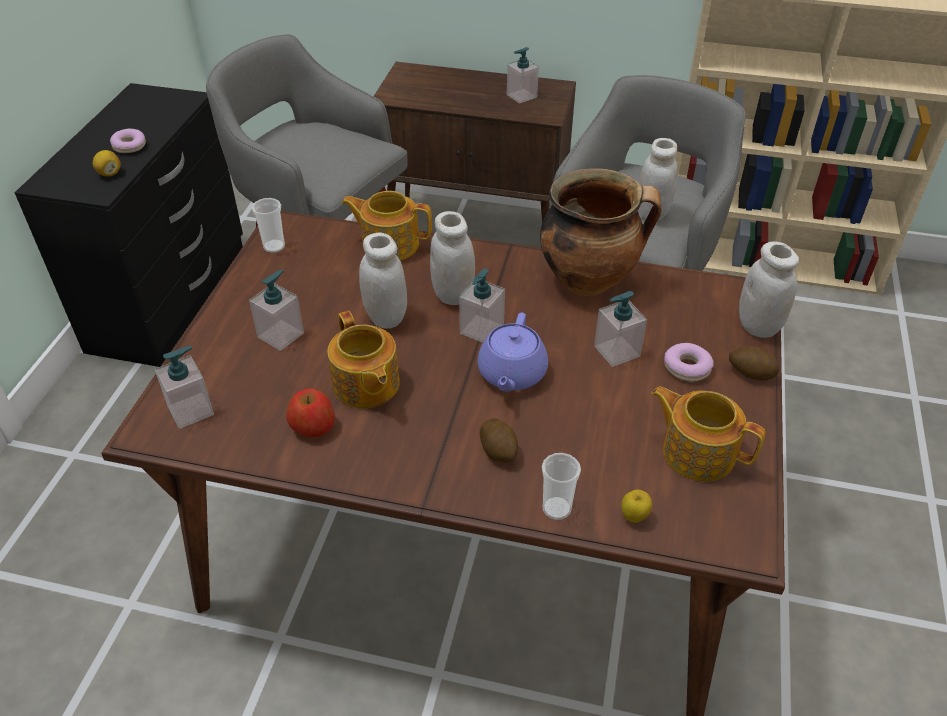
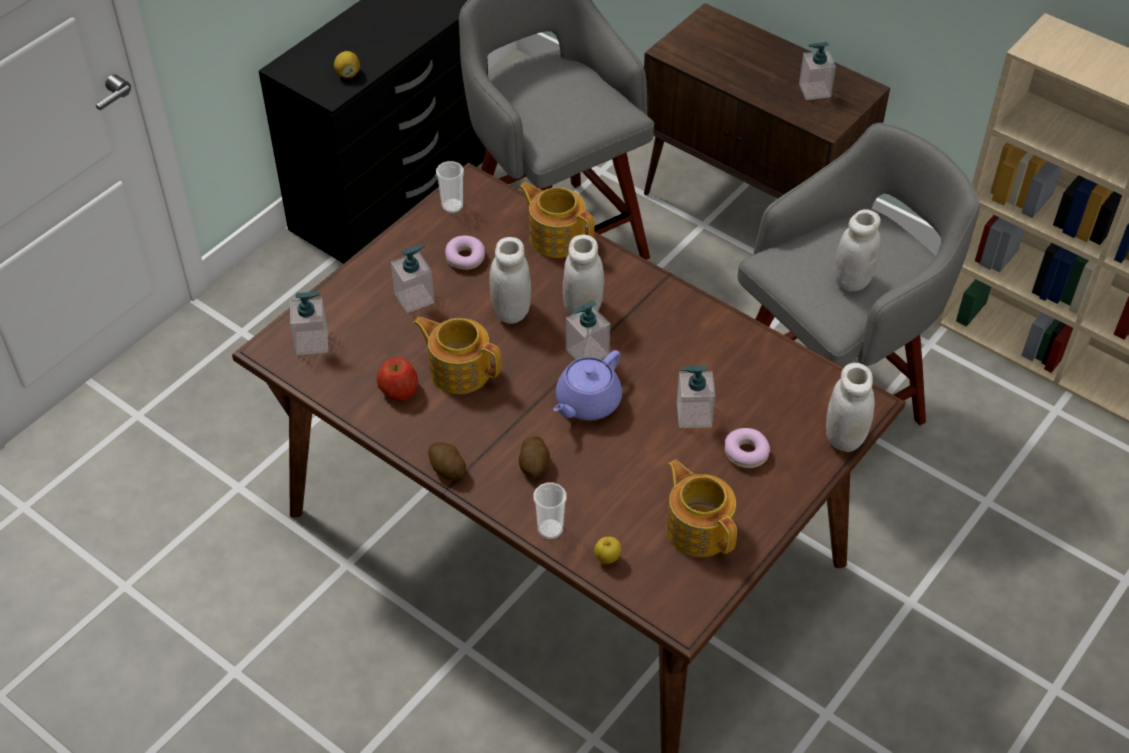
camera: 25 degrees right, 5 degrees up
donut [110,129,146,153] -> donut moved to [445,236,485,270]
teapot [328,311,400,408] -> teapot turned 120 degrees clockwise [413,317,501,394]
cooking pot [540,168,662,296] -> none
potato [729,346,780,381] -> potato moved to [428,442,466,480]

